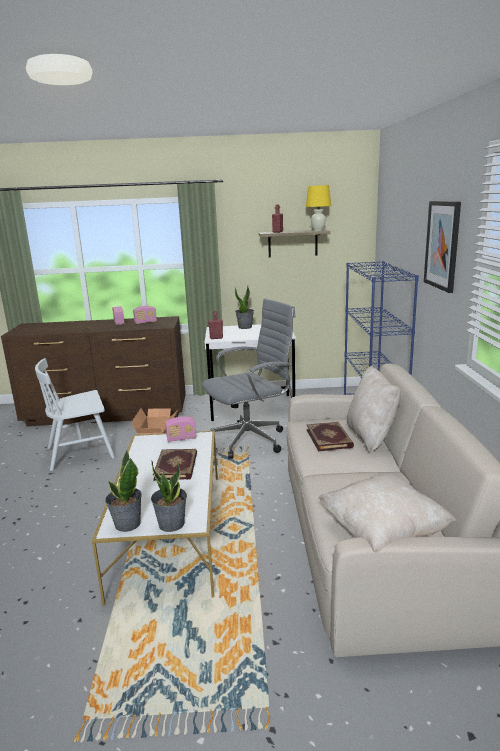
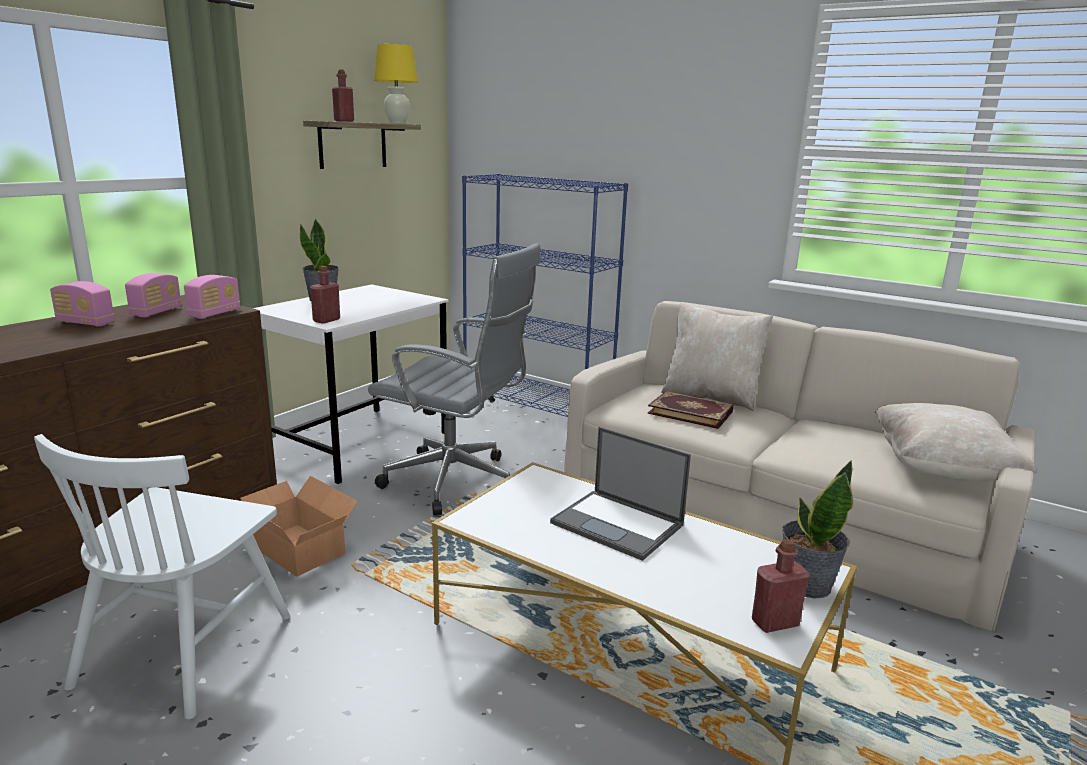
camera: 55 degrees left, 0 degrees up
potted plant [105,450,142,532] -> red bottle [752,539,809,633]
book [153,449,197,481] -> laptop [550,427,691,561]
radio [165,417,196,442] -> radio moved to [184,275,240,319]
grey office chair [202,299,296,459] -> grey office chair turned 105 degrees clockwise [368,243,541,515]
picture [424,201,461,293] -> none

